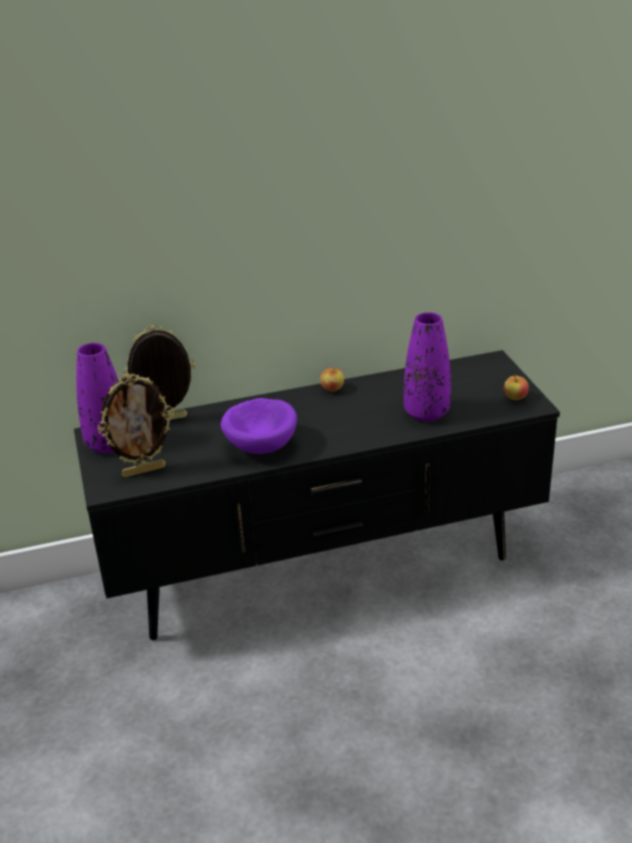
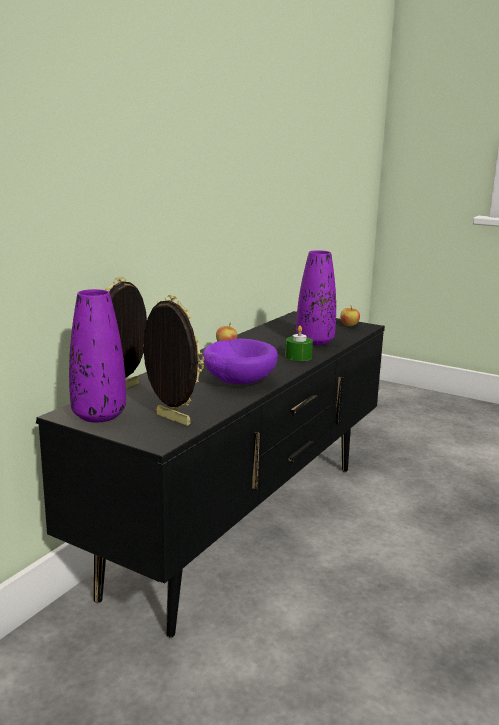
camera: 45 degrees left, 15 degrees down
picture frame [98,374,174,478] -> picture frame turned 75 degrees counterclockwise [143,295,204,426]
none -> green candle [285,326,313,361]

